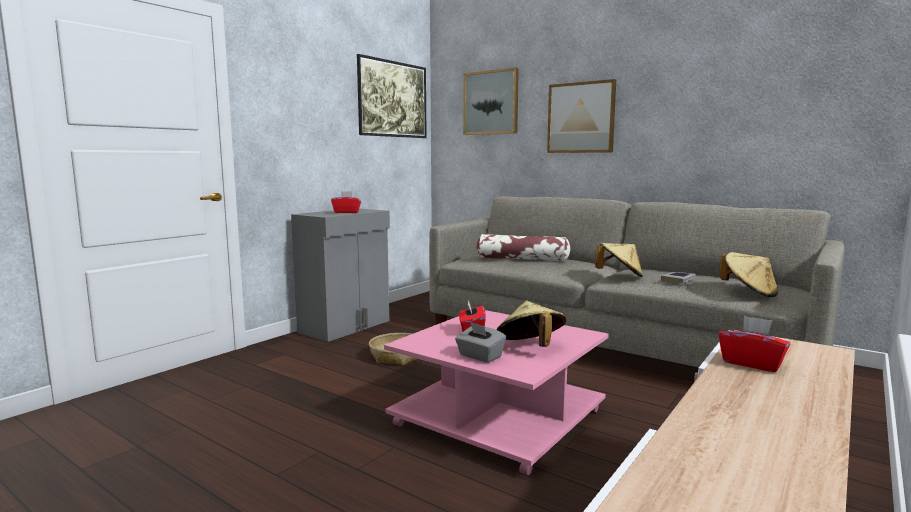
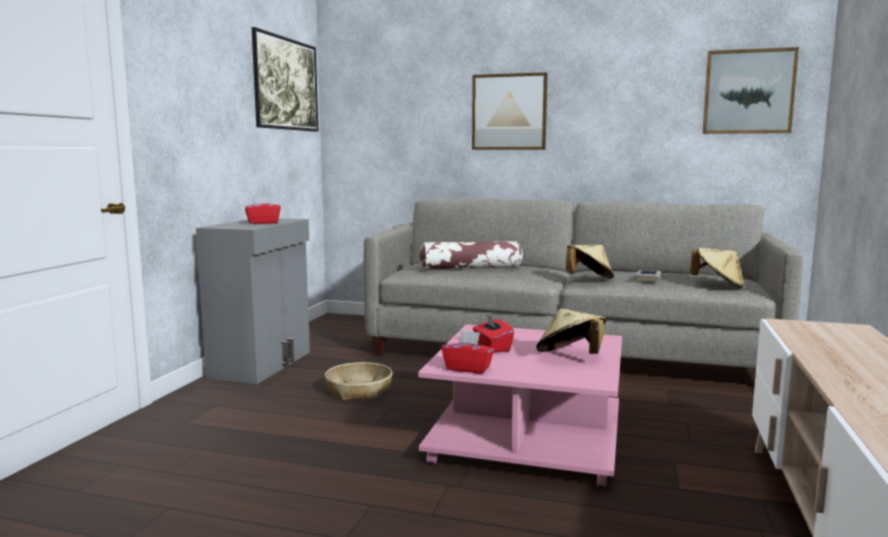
camera: 20 degrees left, 0 degrees up
grey tissue box [455,322,506,363] -> none
picture [463,67,519,135] -> picture moved to [703,47,799,134]
red tissue box [718,316,790,372] -> red tissue box moved to [441,330,495,374]

